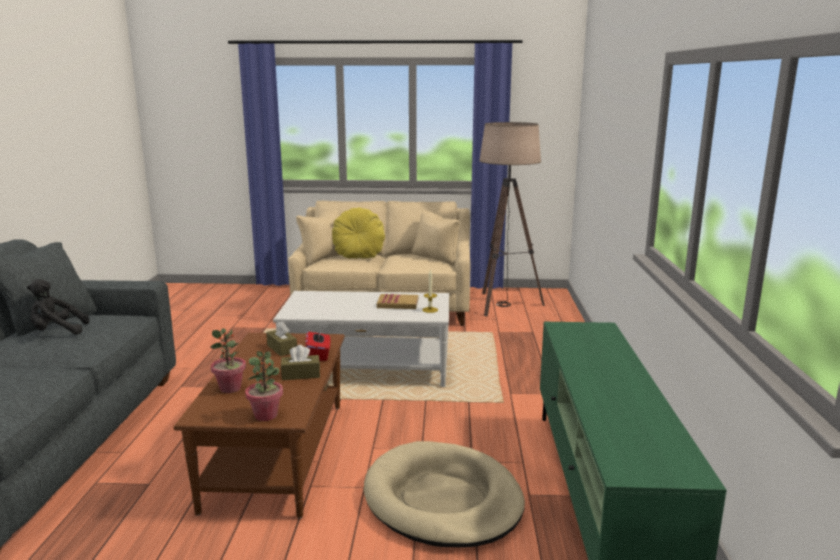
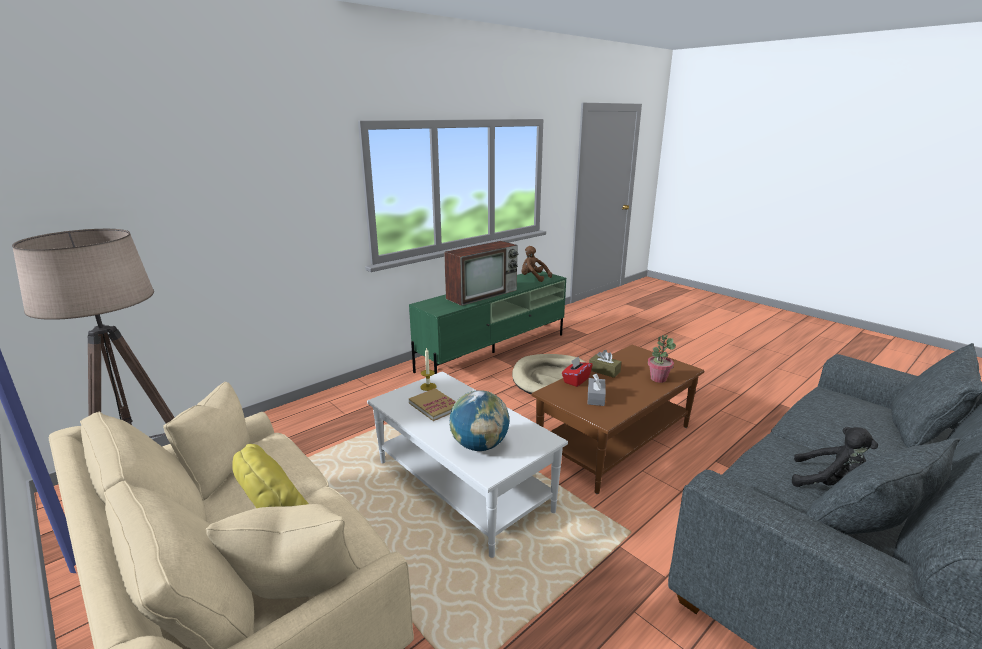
camera: 135 degrees left, 5 degrees up
potted plant [245,351,283,421] -> none
brown tissue box [266,321,297,356] -> grey tissue box [588,374,606,406]
none -> television [444,241,519,306]
none -> globe [449,390,509,451]
none -> brown plush toy [521,246,552,282]

